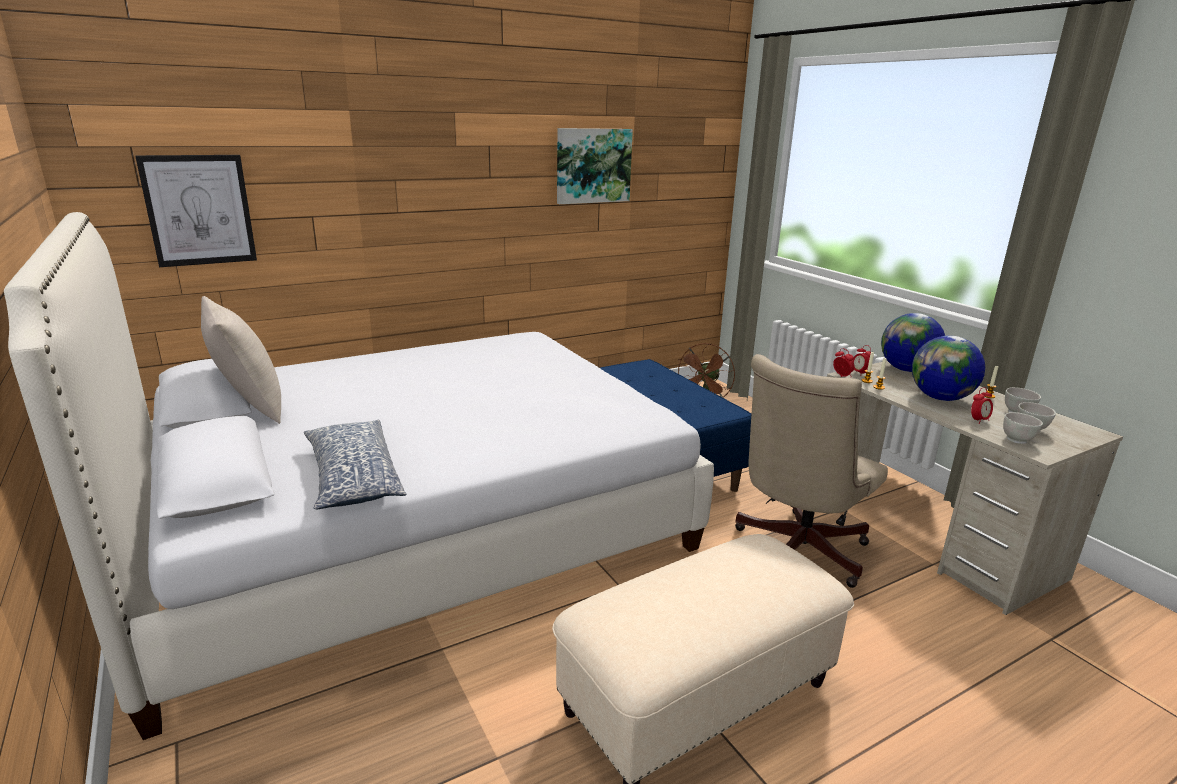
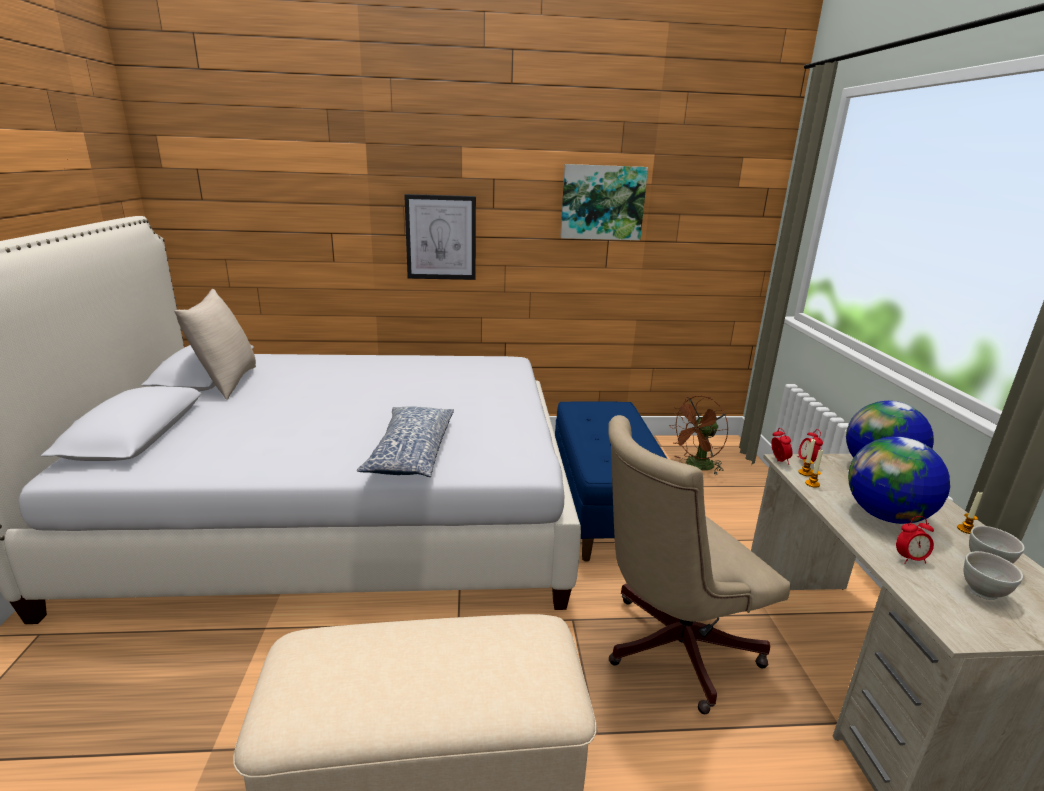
camera: 25 degrees right, 0 degrees up
picture [135,155,257,267] -> picture moved to [404,194,476,280]
pillow [304,420,406,509] -> pillow moved to [357,406,454,477]
white bowl [1003,412,1043,444] -> none

